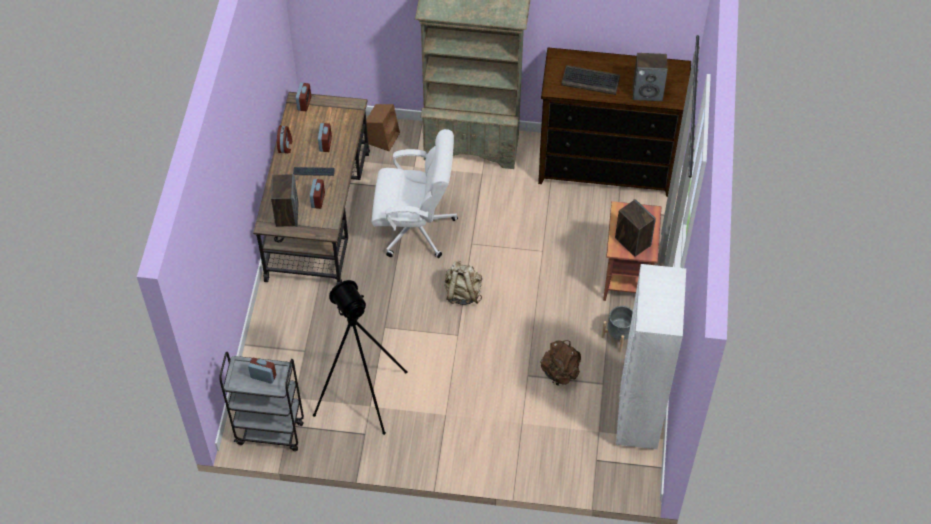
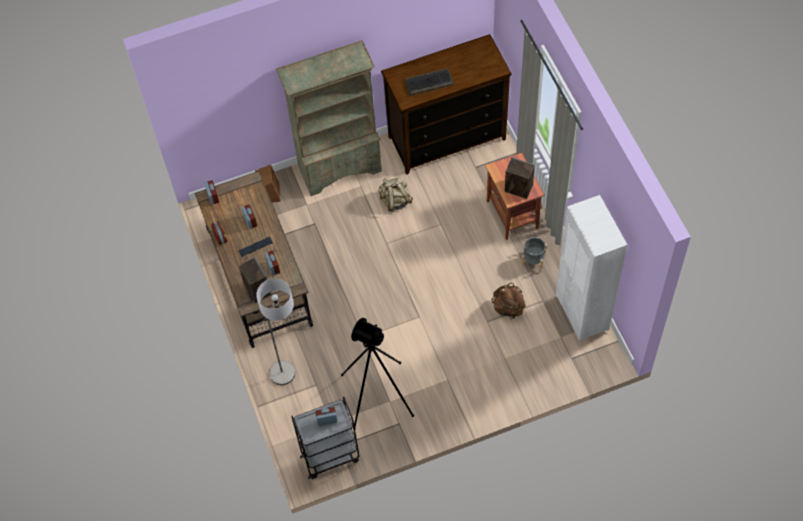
camera: 25 degrees left, 5 degrees up
white office chair [372,129,458,258] -> none
beige backpack [444,261,482,305] -> beige backpack moved to [378,178,413,212]
speaker [633,53,668,101] -> none
none -> grey floor lamp [256,279,295,385]

